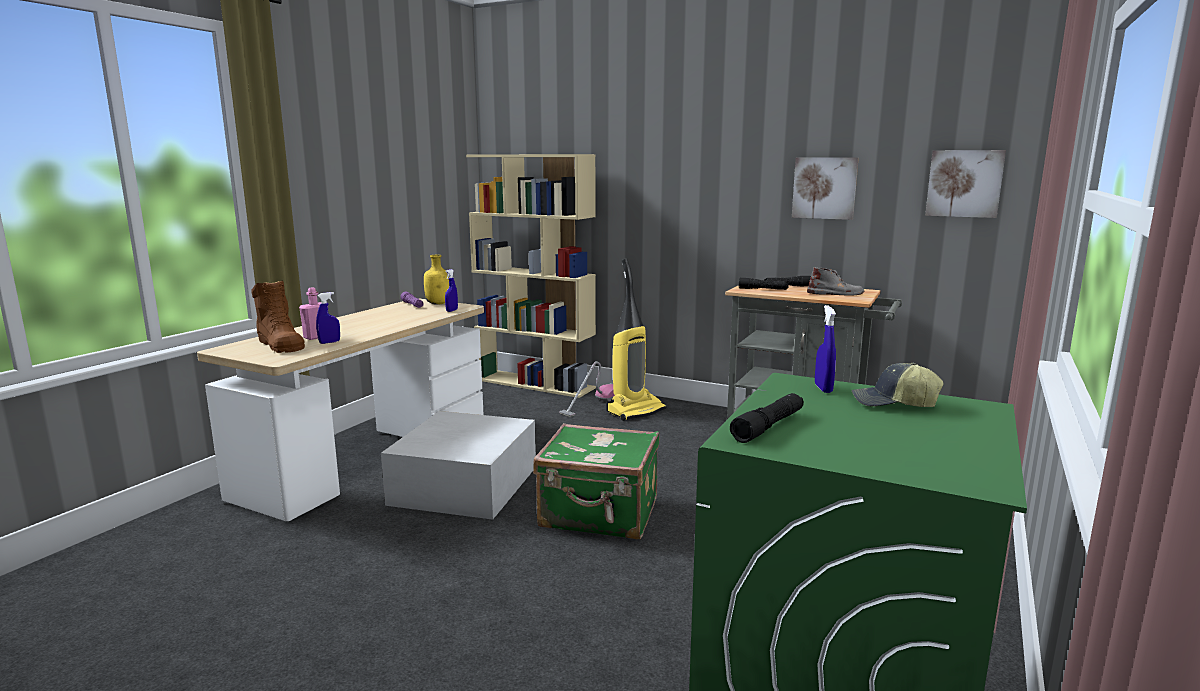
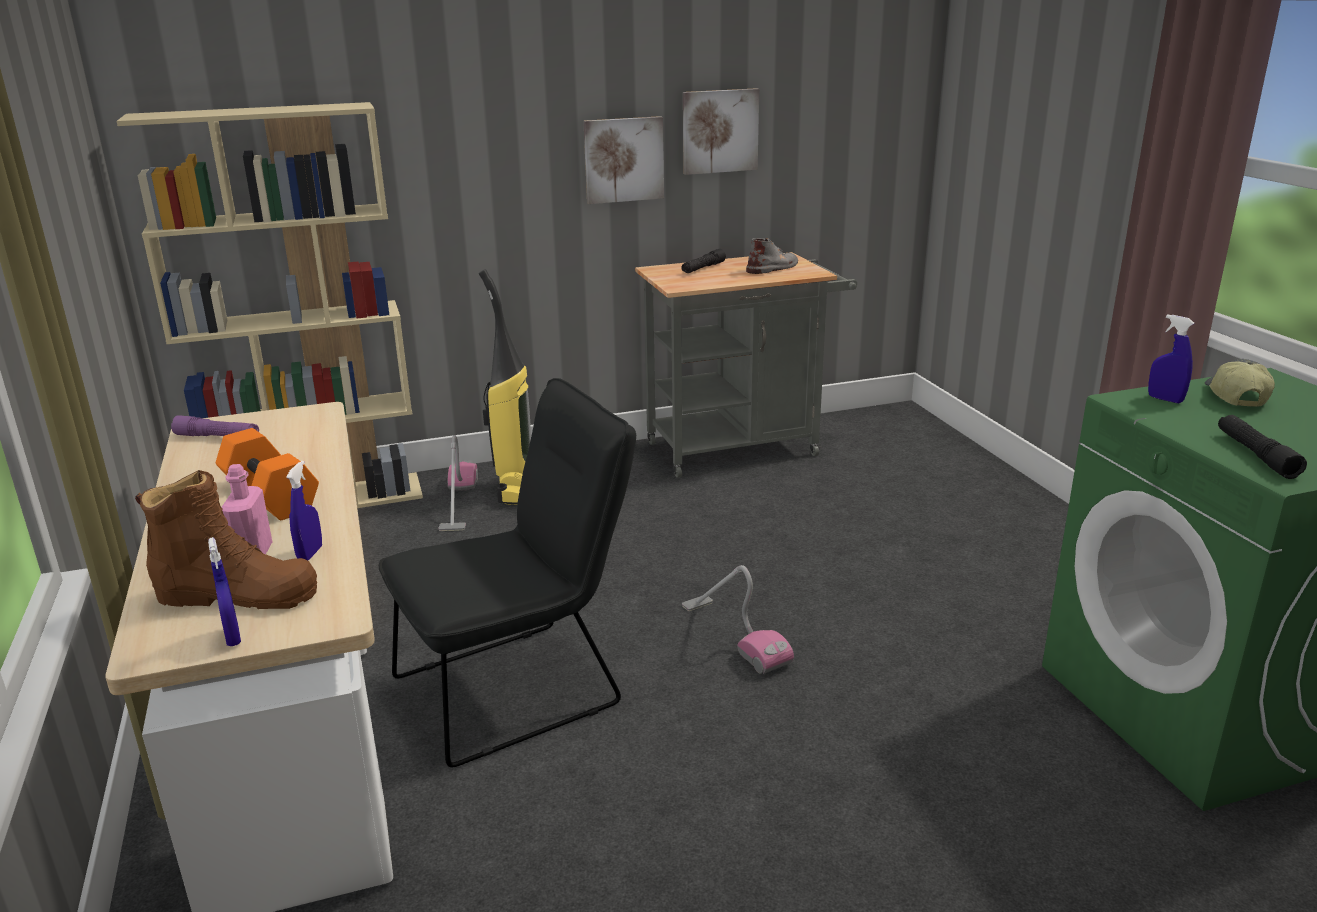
camera: 45 degrees left, 10 degrees up
white storage box [381,411,536,520] -> black chair [379,378,636,768]
yellow bottle [424,255,449,305] -> none
blue spray bottle [445,269,458,312] -> blue spray bottle moved to [208,537,241,646]
green suitcase [533,423,659,539] -> vacuum cleaner [682,565,794,674]
black flashlight [739,278,789,290] -> none
cap [852,363,944,407] -> cap turned 135 degrees clockwise [1205,359,1275,407]
picture [925,150,1006,218] -> picture moved to [583,116,664,204]
none -> orange dumbbell [216,428,319,520]

